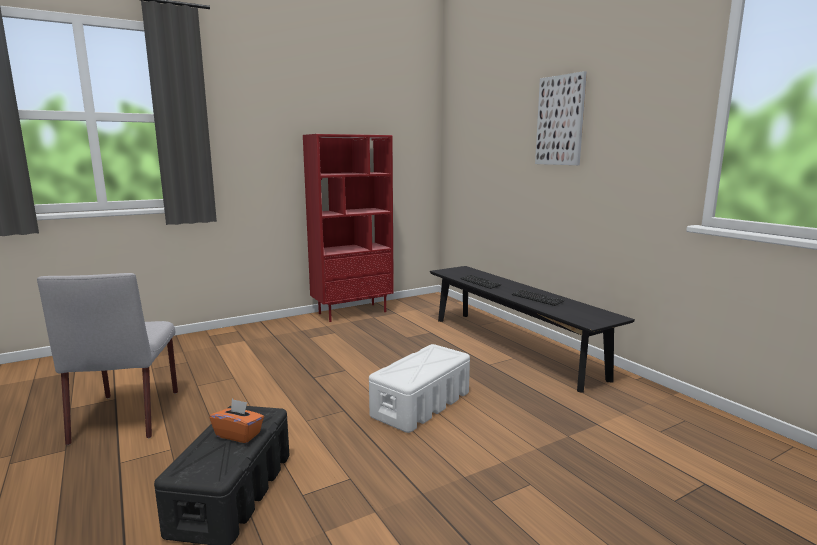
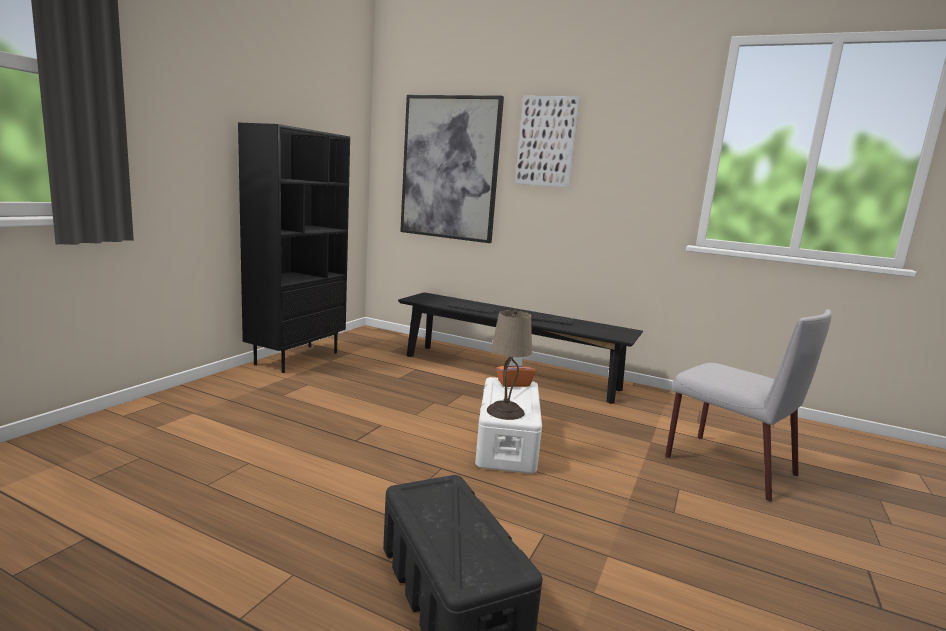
camera: 35 degrees left, 0 degrees up
grey chair [37,273,178,445] -> grey chair moved to [665,309,832,502]
orange tissue box [210,399,264,443] -> orange tissue box moved to [496,357,536,387]
red bookcase [303,134,394,322] -> black bookcase [238,122,350,373]
none -> picture [400,95,504,243]
none -> beige table lamp [487,310,532,420]

